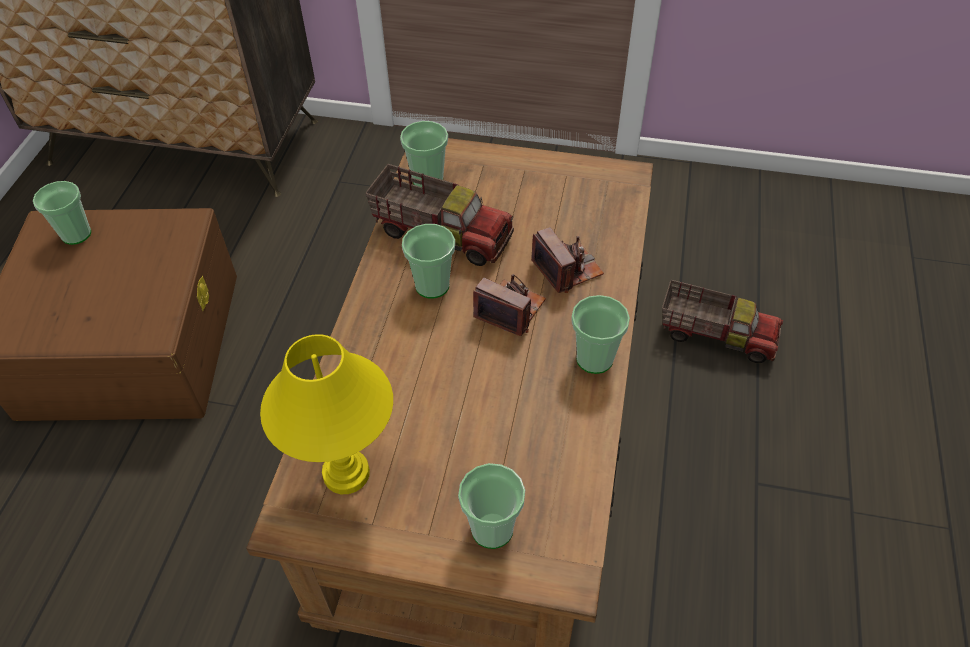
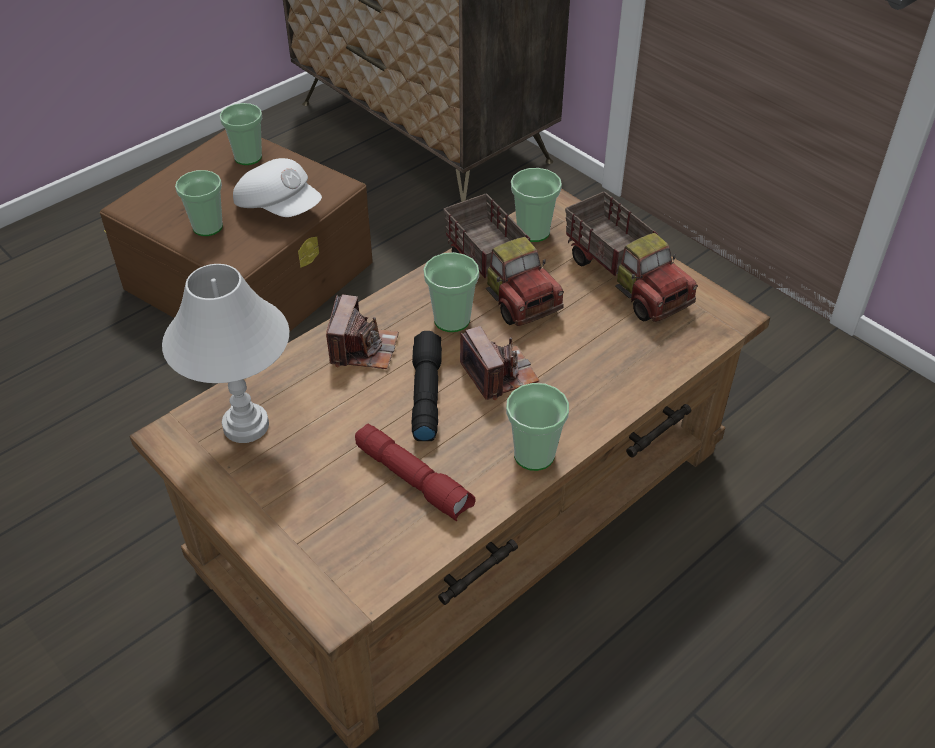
camera: 35 degrees right, 5 degrees down
yellow table lamp [260,334,393,494] -> white table lamp [162,264,289,443]
cup [458,463,525,549] -> cup moved to [175,170,223,236]
camera [531,227,604,293] -> camera moved to [326,294,399,369]
toy truck [662,280,783,363] -> toy truck moved to [565,191,698,322]
none -> white cap [233,158,322,217]
none -> red flashlight [355,424,476,522]
none -> black flashlight [411,331,442,441]

